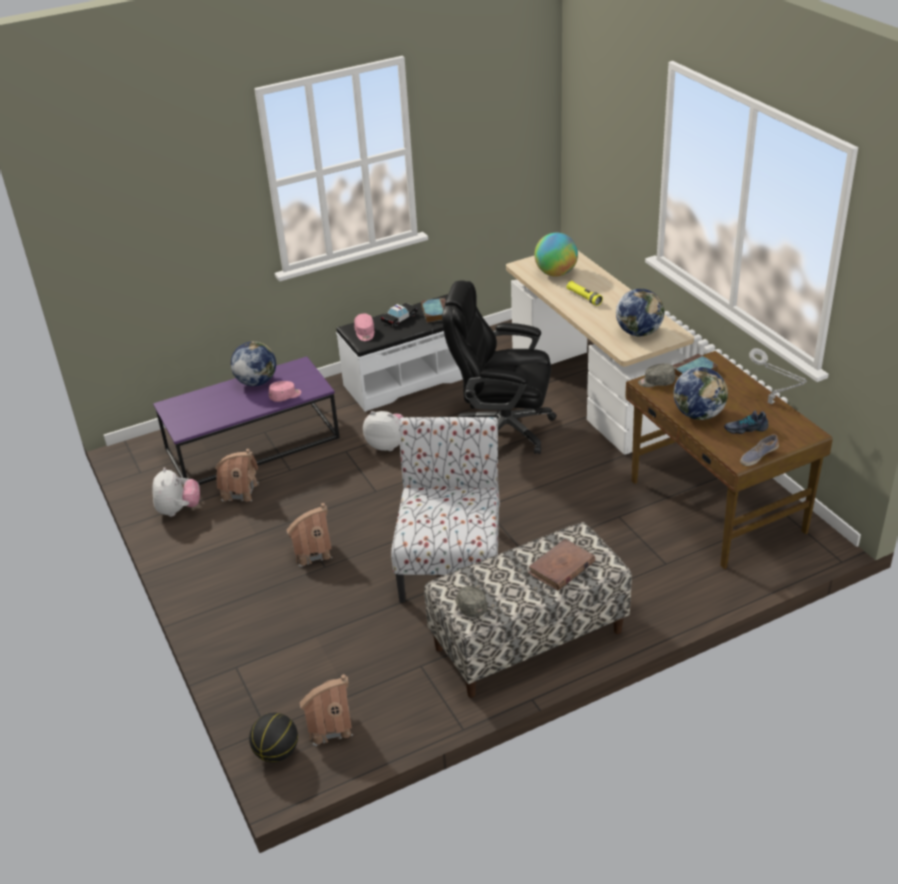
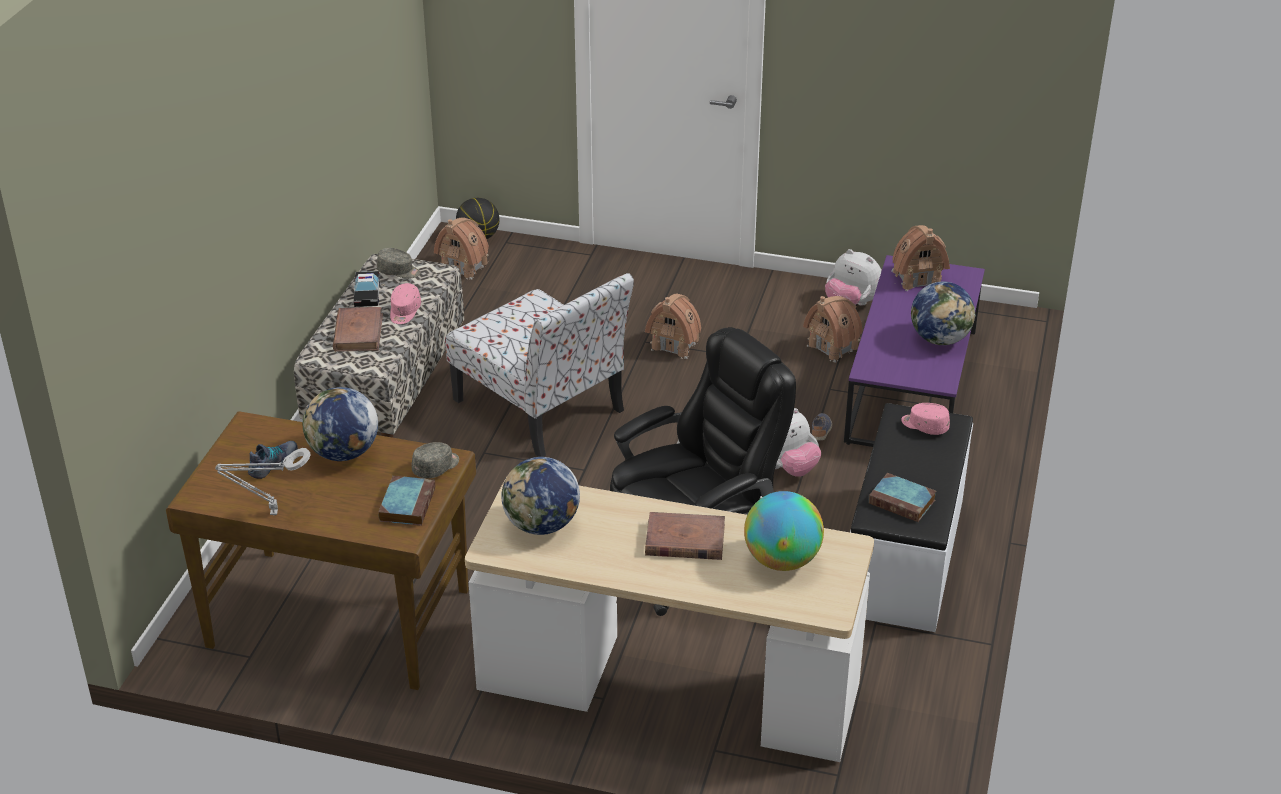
camera: 130 degrees right, 0 degrees up
pink cap [269,381,301,402] -> pink cap moved to [390,283,421,324]
toy car [381,303,417,327] -> toy car moved to [354,271,380,307]
yellow flashlight [566,281,603,306] -> brown book [645,512,725,560]
shoe [740,434,779,466] -> shoe moved to [812,413,832,441]
none -> toy house [891,225,950,291]

